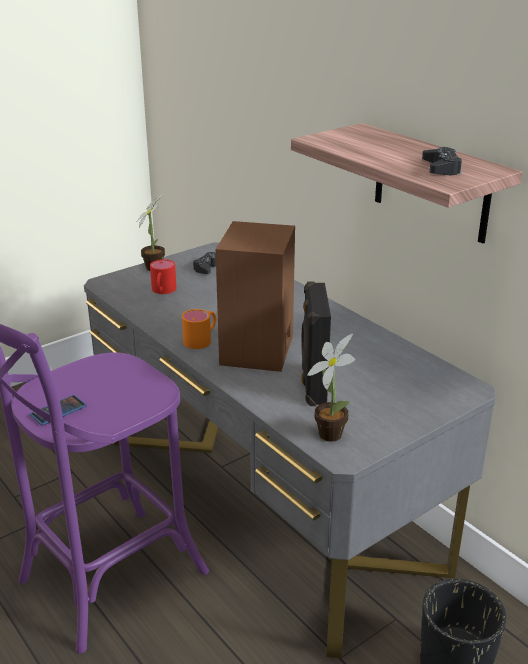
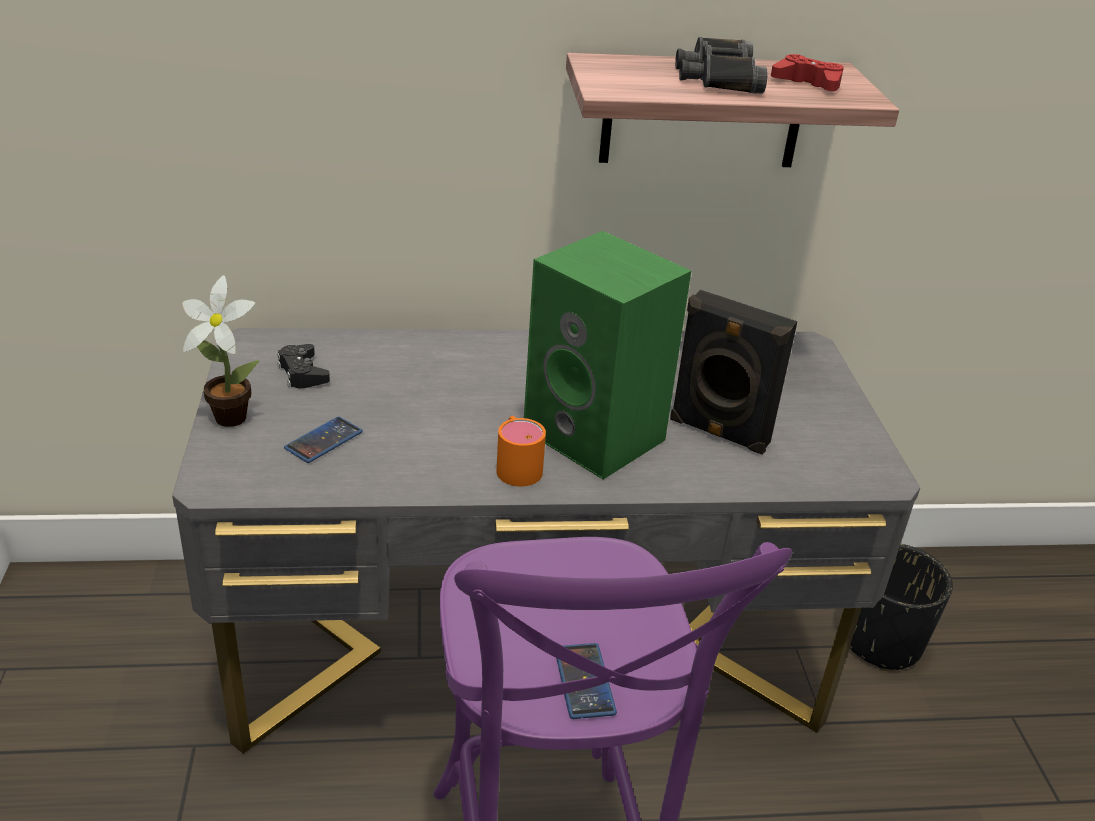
camera: 60 degrees left, 5 degrees up
red mug [150,259,176,294] -> phone [284,416,363,463]
brown speaker [216,221,295,372] -> green speaker [524,231,691,479]
potted plant [307,334,356,442] -> none
black game controller [422,147,462,175] -> red game controller [771,54,844,91]
none -> black binoculars [675,37,767,94]

